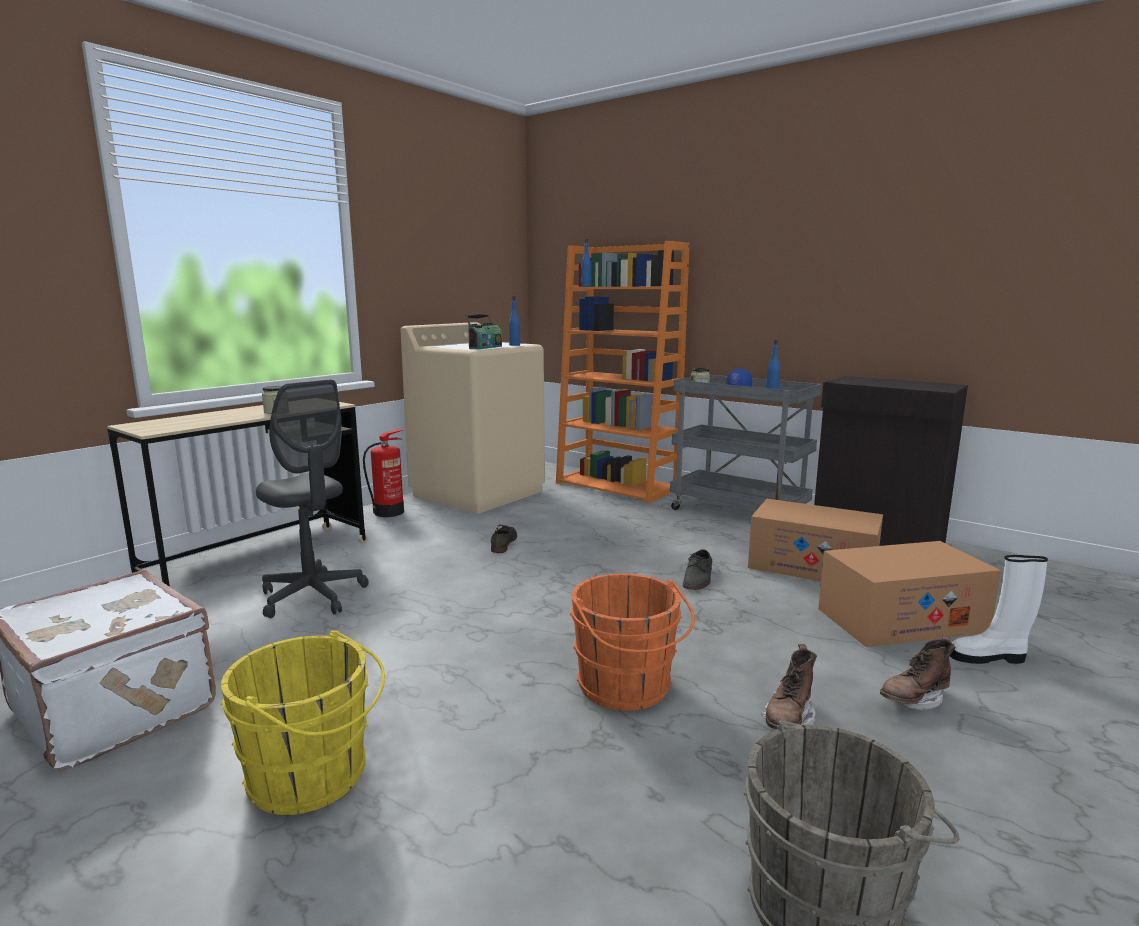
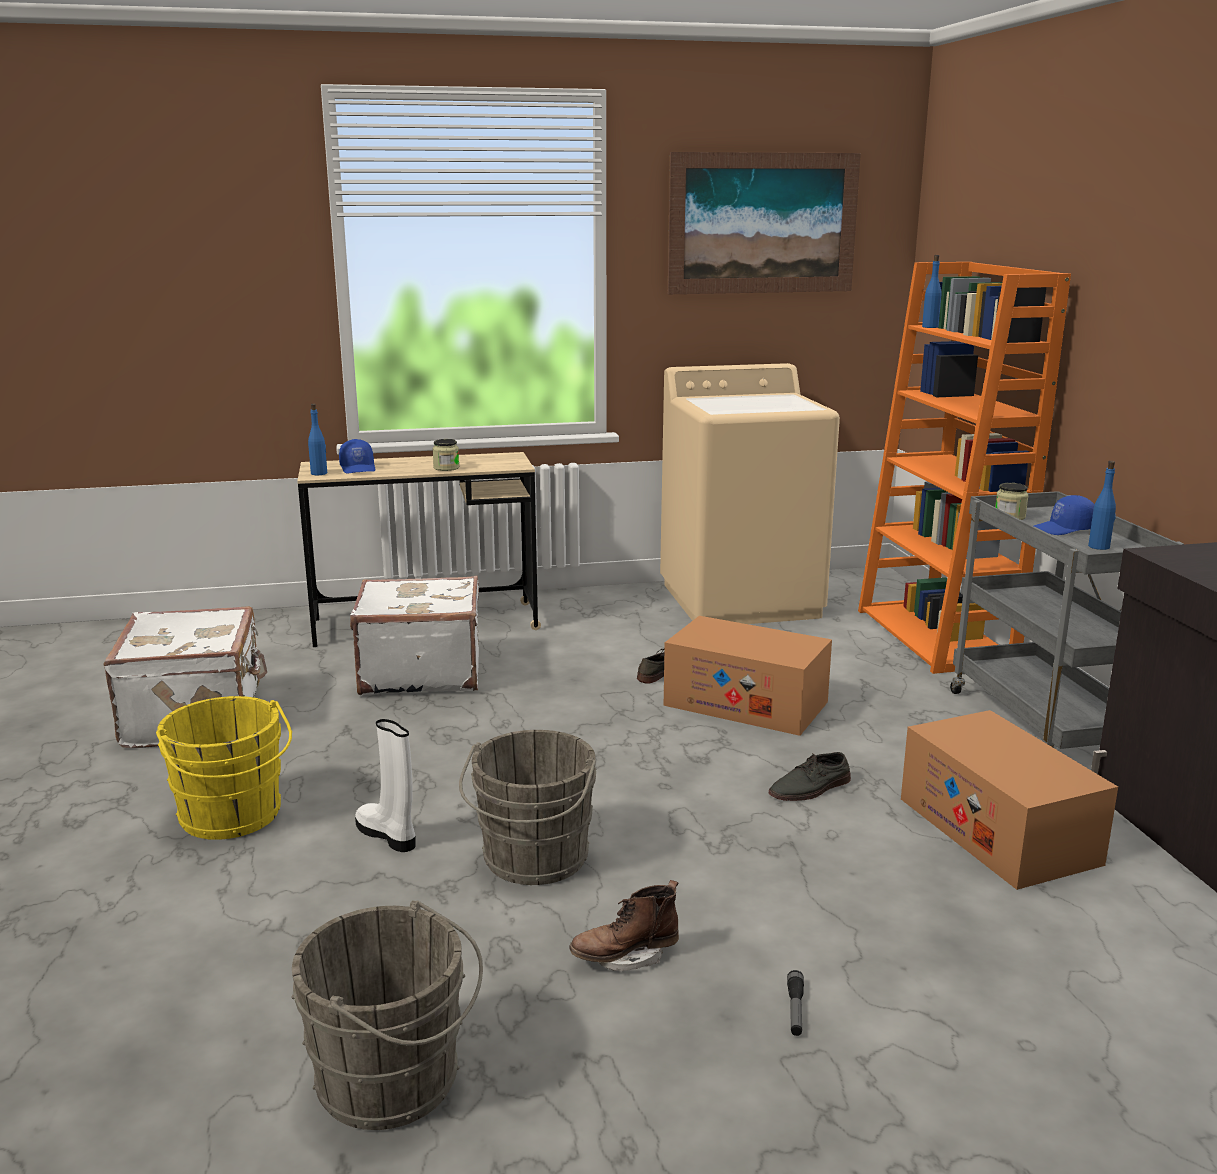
camera: 40 degrees right, 5 degrees up
grey office chair [256,380,369,618] -> white suitcase [350,576,479,695]
fire extinguisher [363,429,404,517] -> none
radio [465,314,502,350] -> none
blue bottle [509,296,520,346] -> blue bottle moved to [308,403,327,475]
orange bucket [570,573,695,711] -> grey bucket [459,730,597,885]
cardboard box [818,541,1001,647] -> cardboard box moved to [664,616,832,736]
brown boot [880,635,955,710] -> flashlight [787,970,804,1036]
white boot [950,555,1048,664] -> white boot moved to [355,719,416,852]
none -> blue cap [339,439,375,474]
none -> picture [668,152,861,294]

